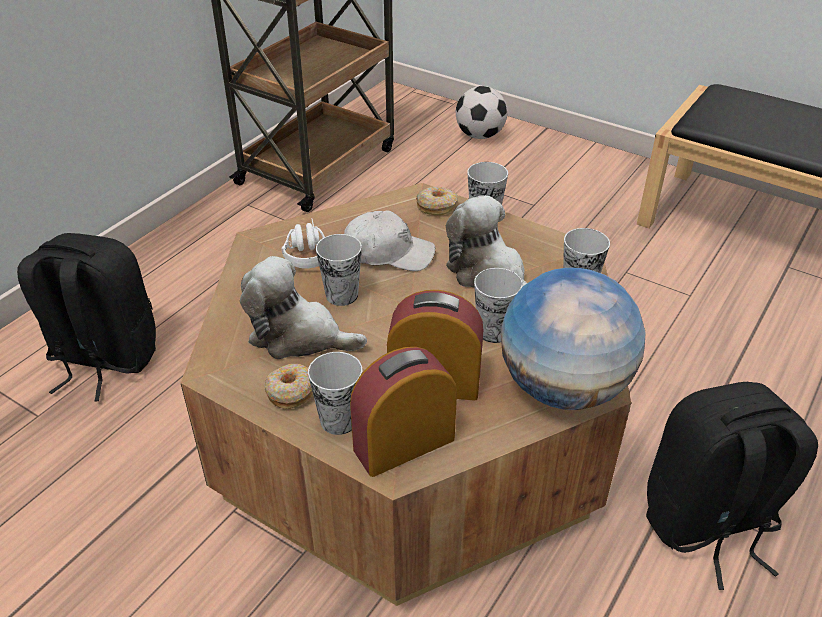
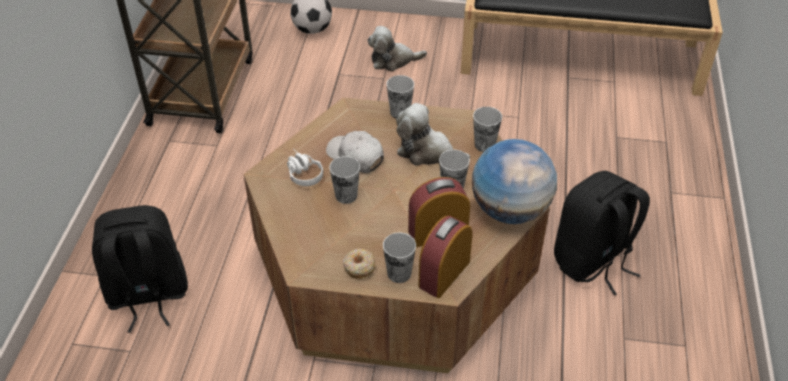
camera: 25 degrees left, 5 degrees up
plush toy [240,256,367,359] -> plush toy moved to [367,26,427,71]
white cap [344,211,435,271] -> white cap turned 120 degrees counterclockwise [326,131,384,173]
donut [416,187,458,215] -> none

